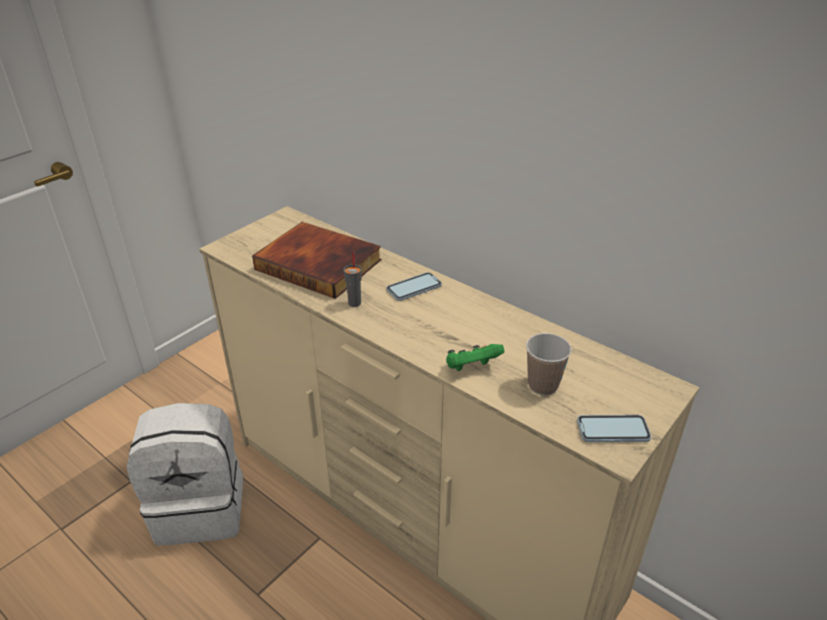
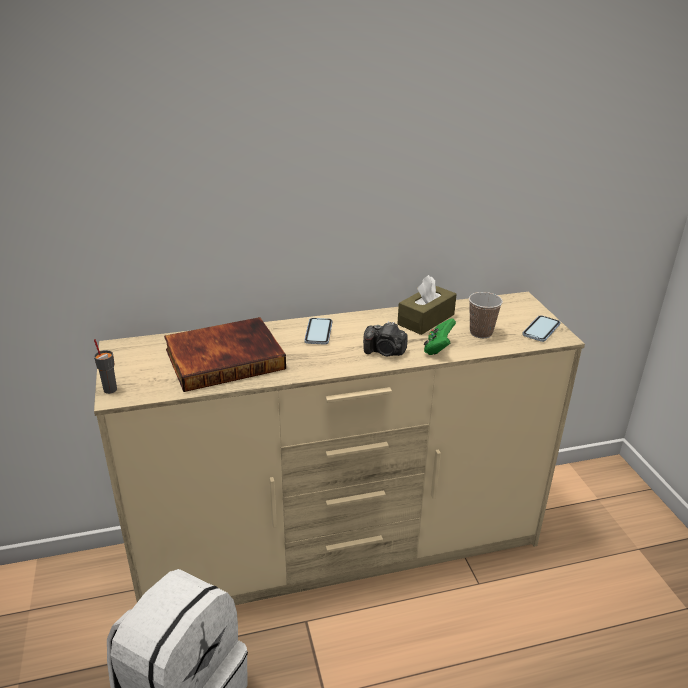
camera: 55 degrees left, 5 degrees down
grey cup [344,251,362,307] -> grey cup moved to [94,339,117,394]
none -> camera [363,321,408,356]
none -> brown tissue box [397,275,457,335]

